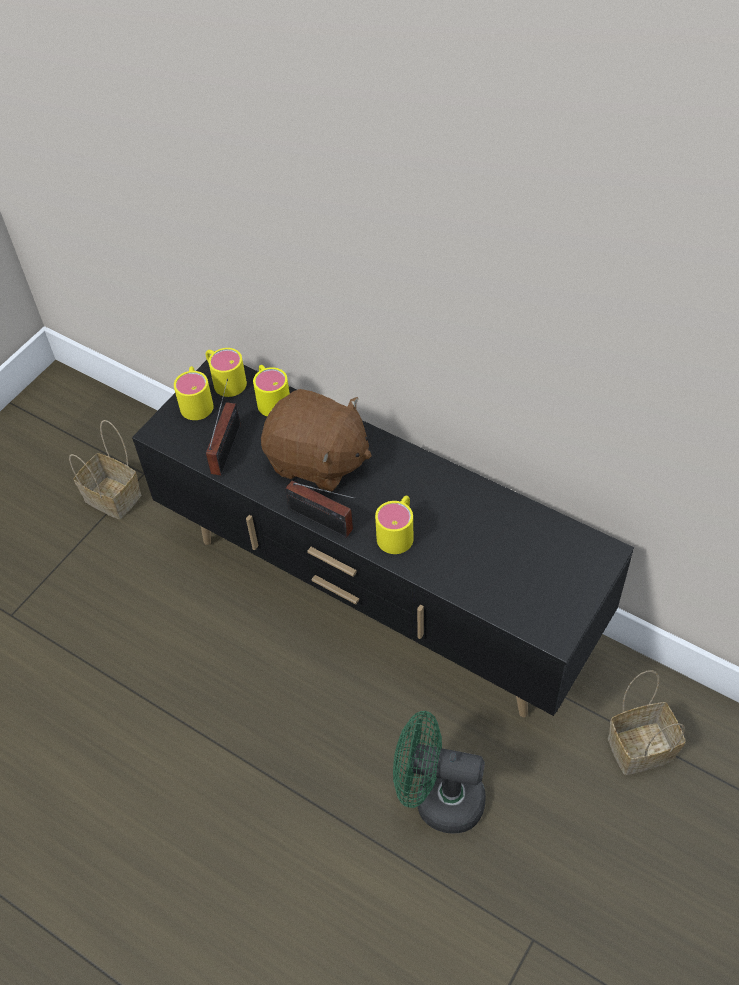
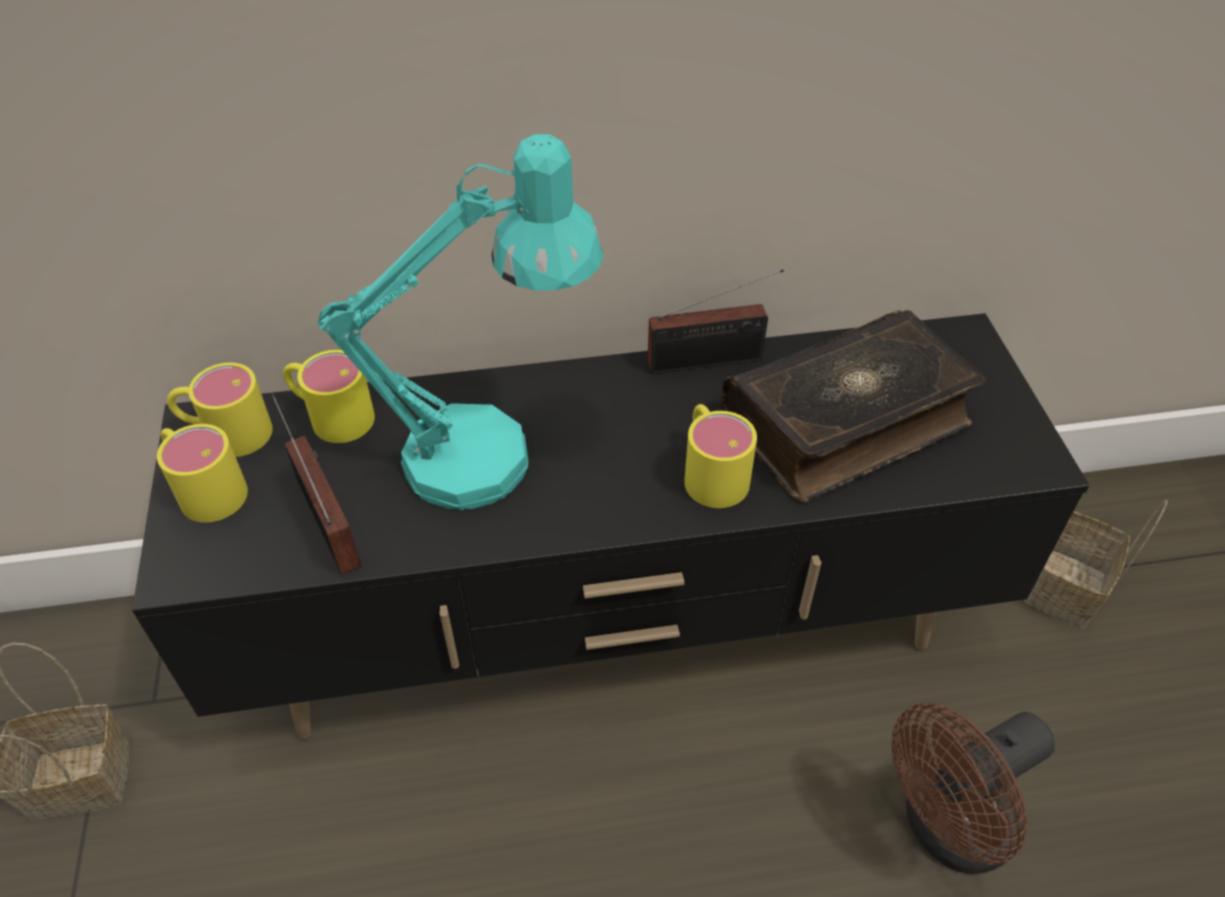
camera: 45 degrees left, 5 degrees down
brown plush toy [261,389,371,492] -> turquoise table lamp [318,134,604,510]
radio [285,481,356,538] -> radio moved to [648,269,784,374]
green fan [393,711,486,834] -> brown fan [892,703,1055,874]
none -> book [721,310,986,502]

